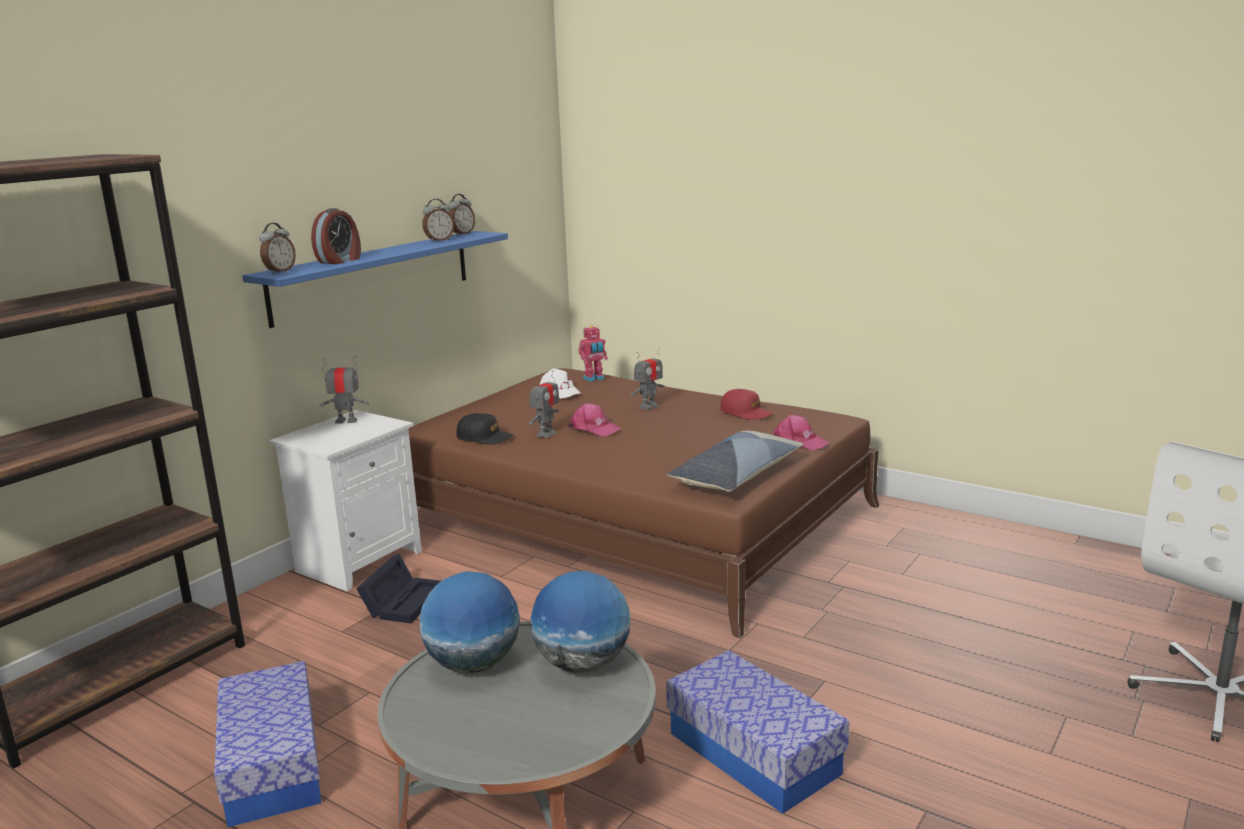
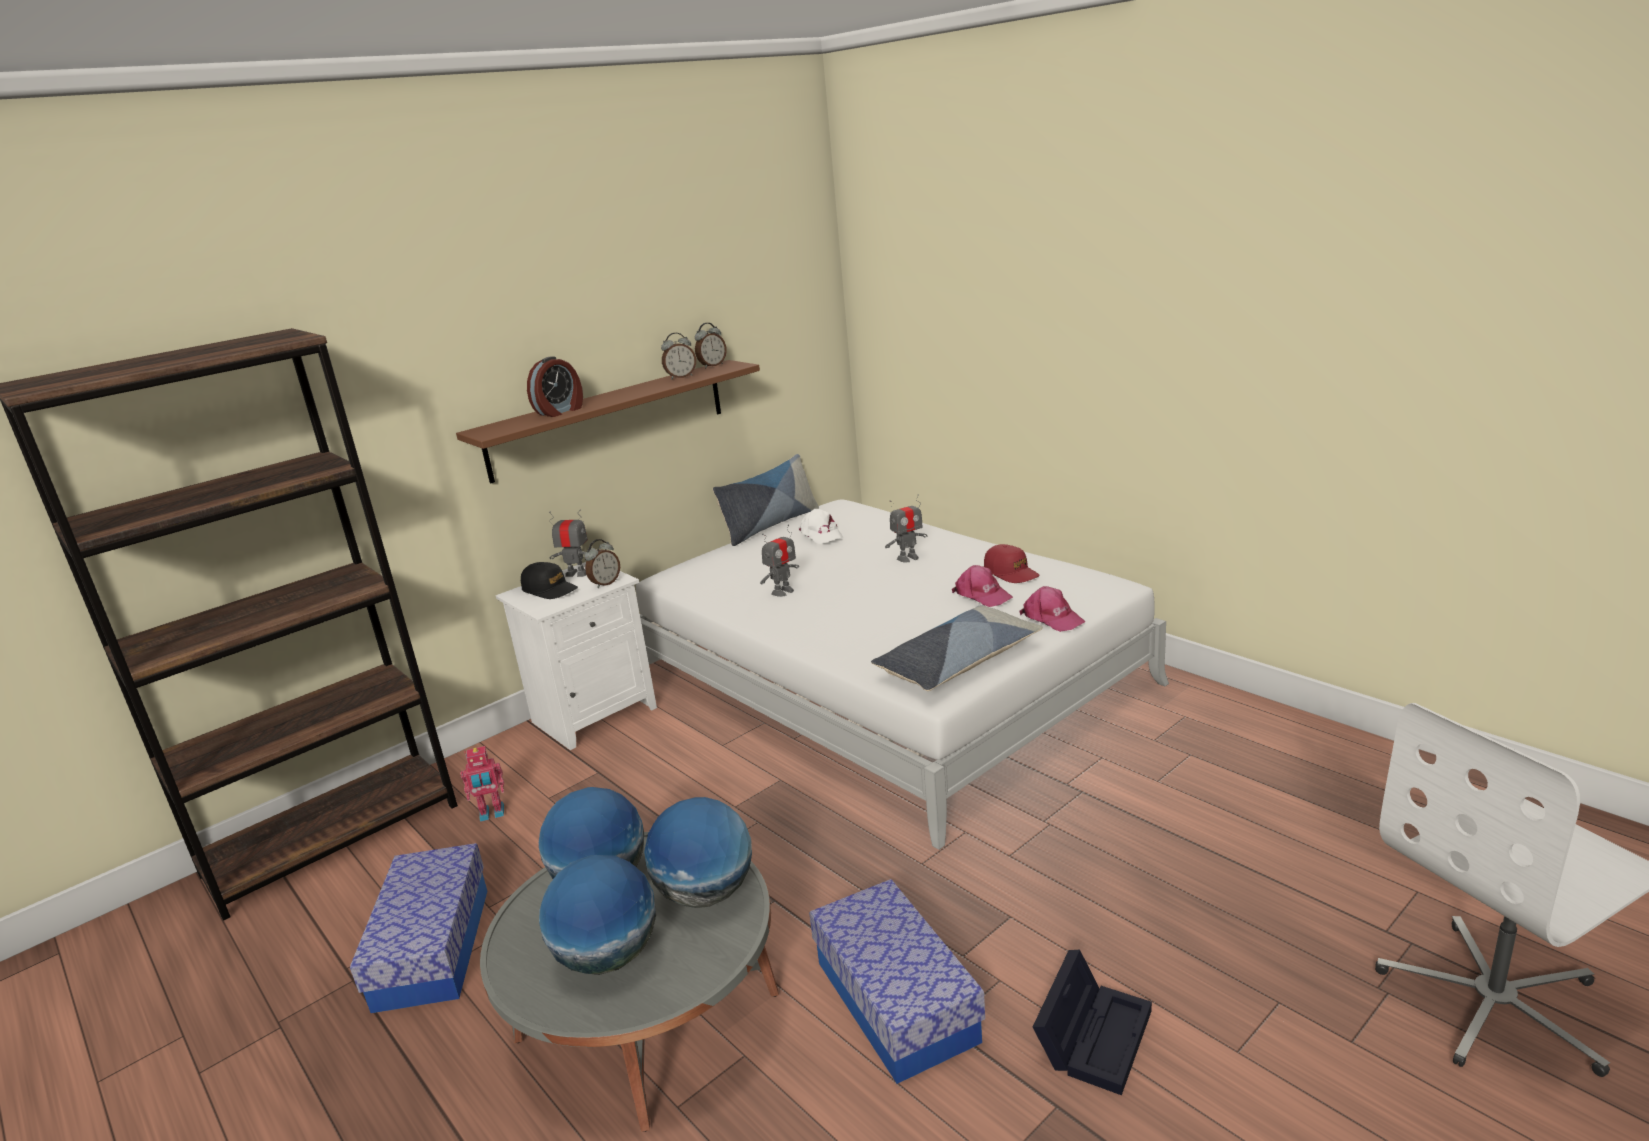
camera: 15 degrees right, 5 degrees up
blue shelf [242,231,508,328] -> brown shelf [456,360,760,484]
alarm clock [259,223,296,274] -> alarm clock moved to [584,539,620,588]
black storage box [356,554,441,623] -> black storage box moved to [1033,950,1152,1095]
brown bed [408,368,879,638] -> white bed [636,499,1169,850]
black cap [456,413,514,445] -> black cap moved to [521,562,578,599]
pink cap [568,403,621,437] -> pink cap moved to [952,565,1013,607]
toy robot [578,325,608,382] -> toy robot moved to [460,746,504,822]
none -> globe [539,855,656,975]
none -> pillow [713,454,819,546]

